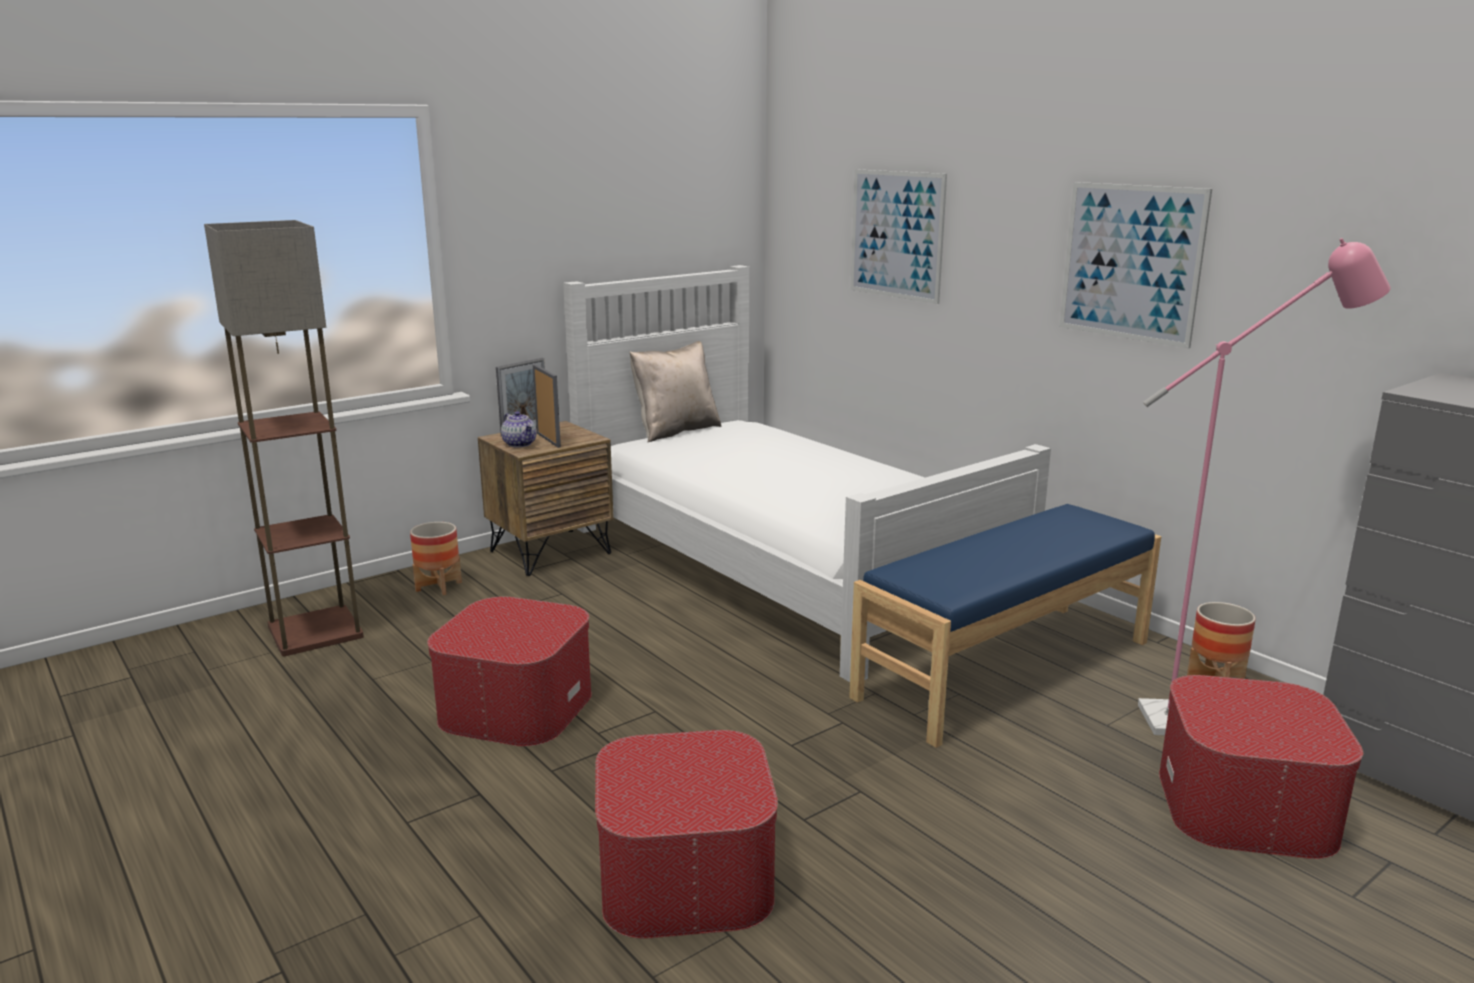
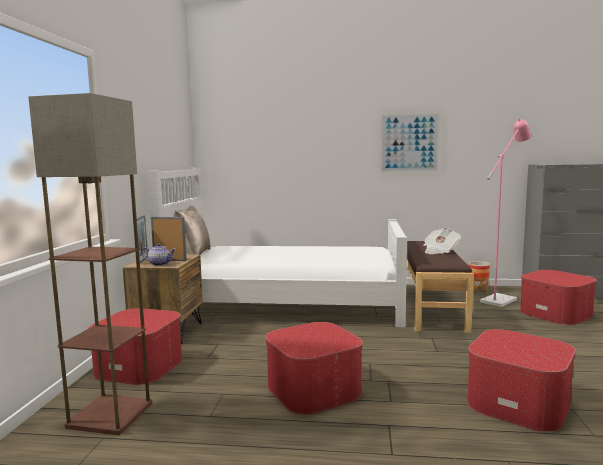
camera: 45 degrees left, 10 degrees down
planter [410,522,462,595] -> ottoman [88,308,182,385]
blue bench [849,504,1161,748] -> brown bench [407,241,474,333]
picture [851,169,947,304] -> none
none -> newspaper [424,228,461,254]

